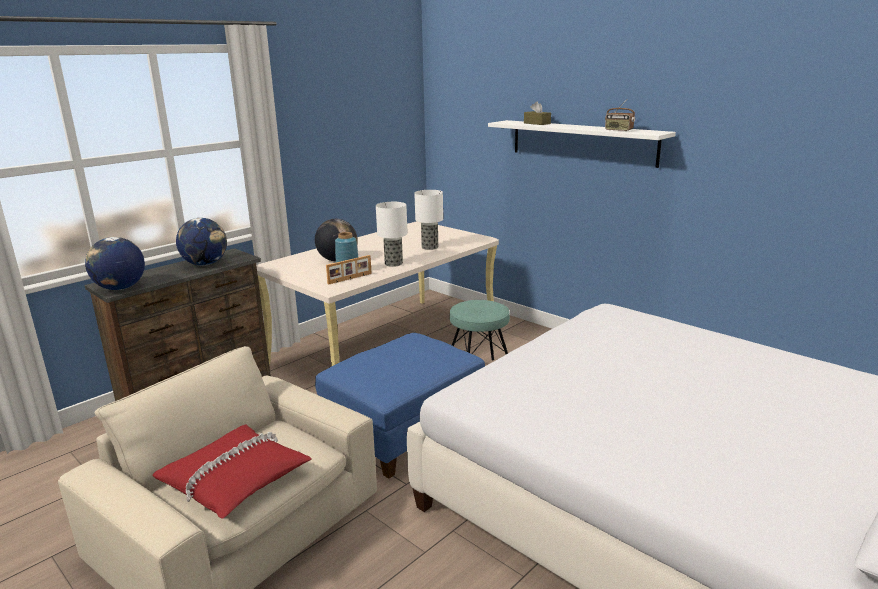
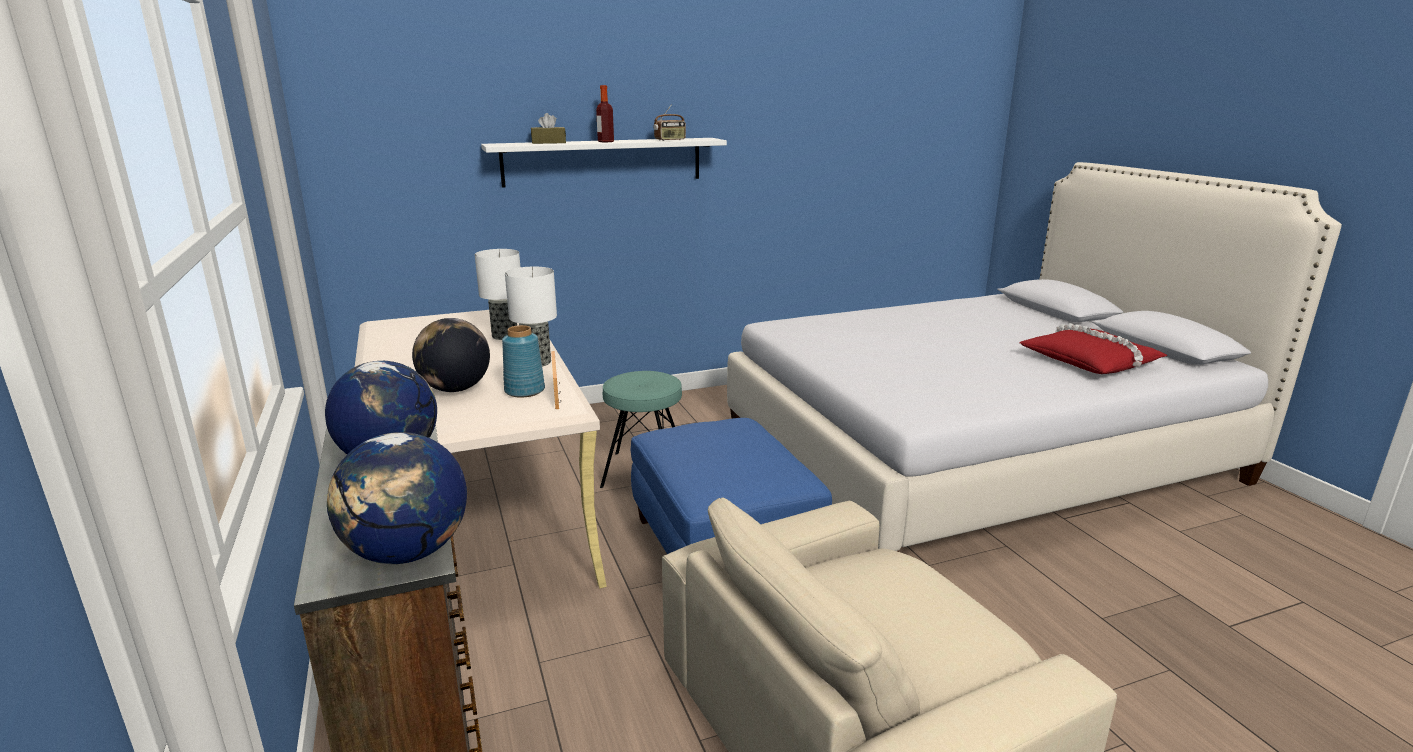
camera: 65 degrees left, 0 degrees up
red pillow [152,424,312,519] -> red pillow moved to [1020,323,1167,374]
none -> bottle [596,85,614,142]

